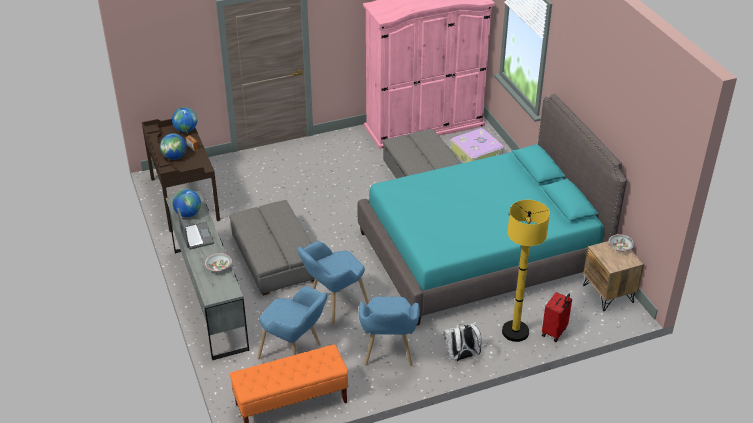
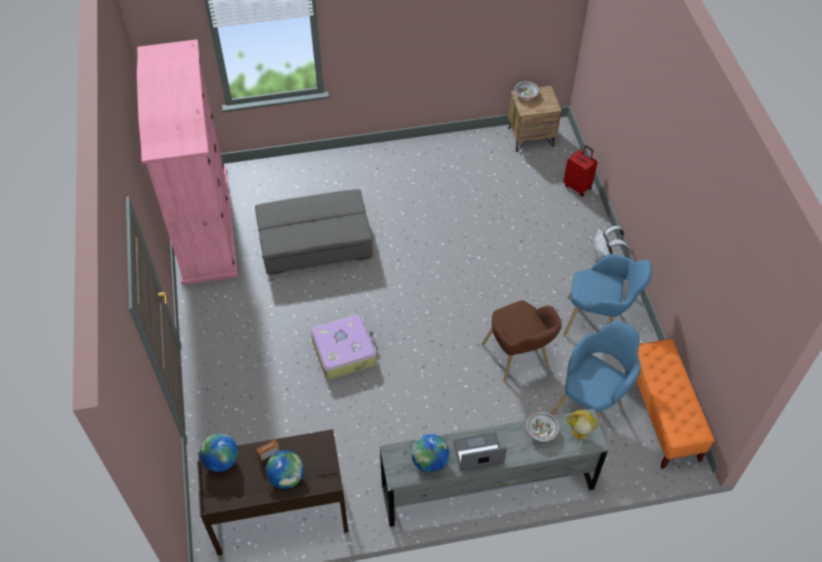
camera: 80 degrees left, 15 degrees up
grey ottoman [229,200,315,296] -> none
blue armchair [297,241,369,324] -> brown armchair [481,300,562,382]
turquoise bed [357,94,627,325] -> none
suitcase [450,128,504,163] -> suitcase moved to [311,315,377,379]
yellow floor lamp [502,200,550,342] -> none
none -> globe [567,410,598,439]

